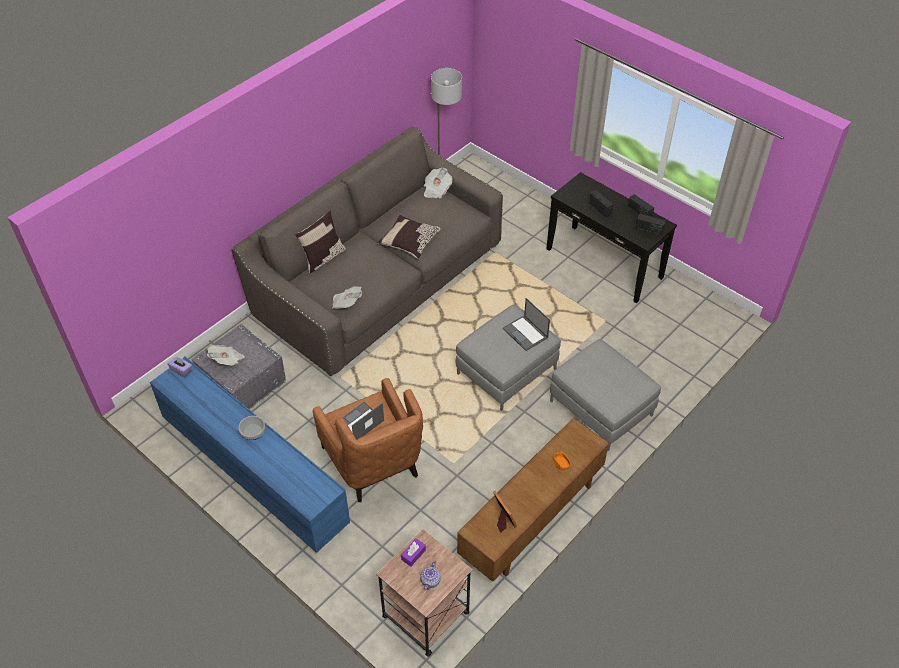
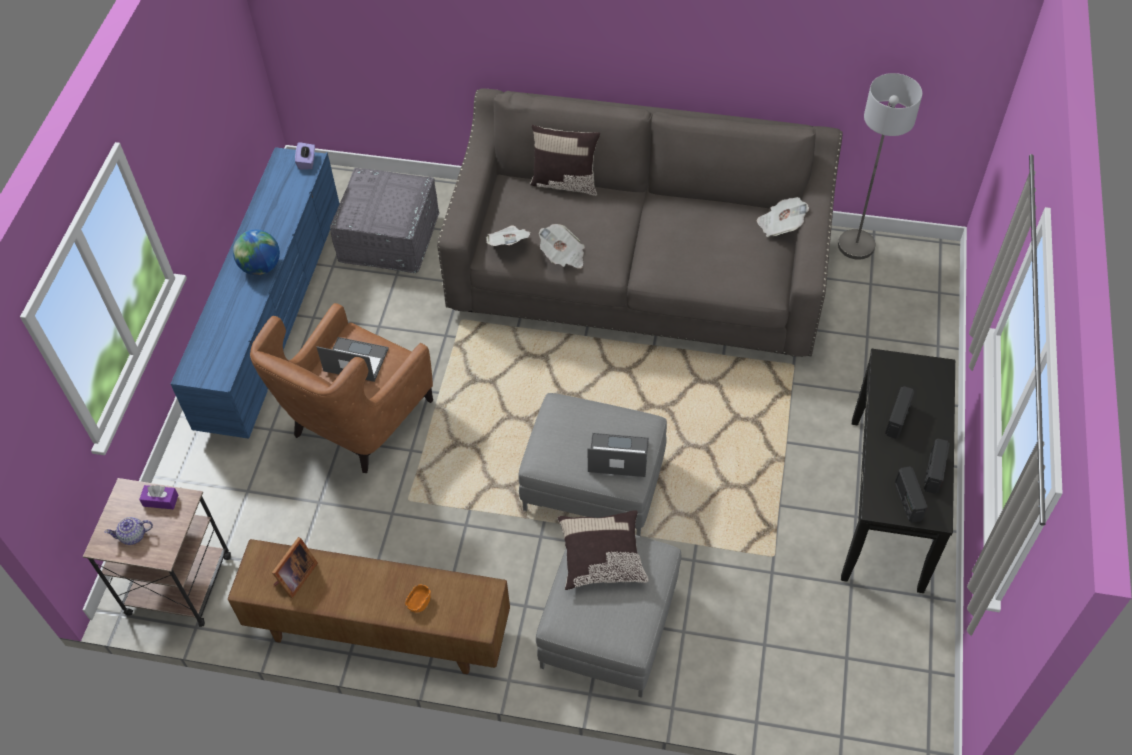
camera: 60 degrees right, 5 degrees up
newspaper [207,345,245,366] -> newspaper moved to [539,224,585,269]
bowl [238,416,265,440] -> globe [233,230,280,275]
pillow [378,215,440,259] -> pillow moved to [558,510,649,590]
laptop [503,298,550,351] -> laptop turned 75 degrees clockwise [588,433,649,477]

